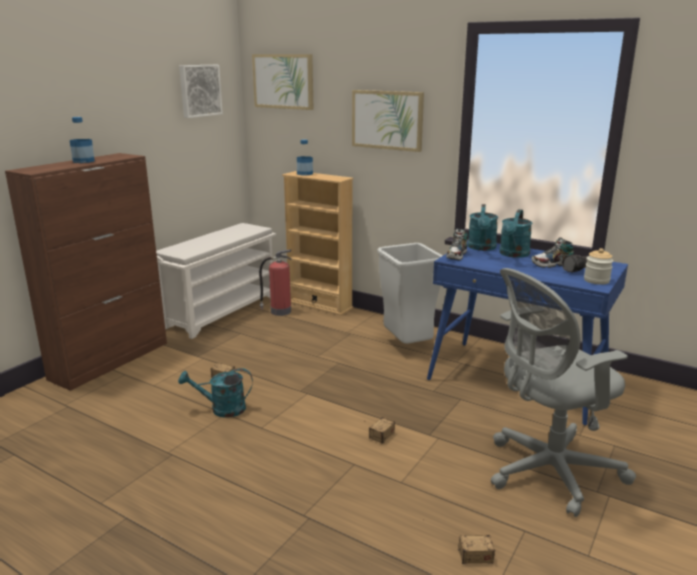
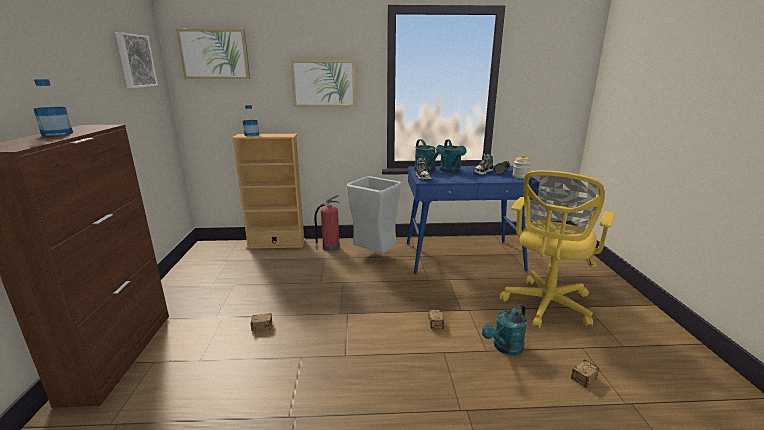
camera: 35 degrees left, 0 degrees up
white shoe rack [156,223,276,339] -> none
turquoise watering can [178,368,253,418] -> turquoise watering can moved to [482,304,527,355]
fire extinguisher [259,249,292,316] -> fire extinguisher moved to [314,195,340,251]
grey office chair [491,268,636,517] -> yellow office chair [499,170,615,328]

